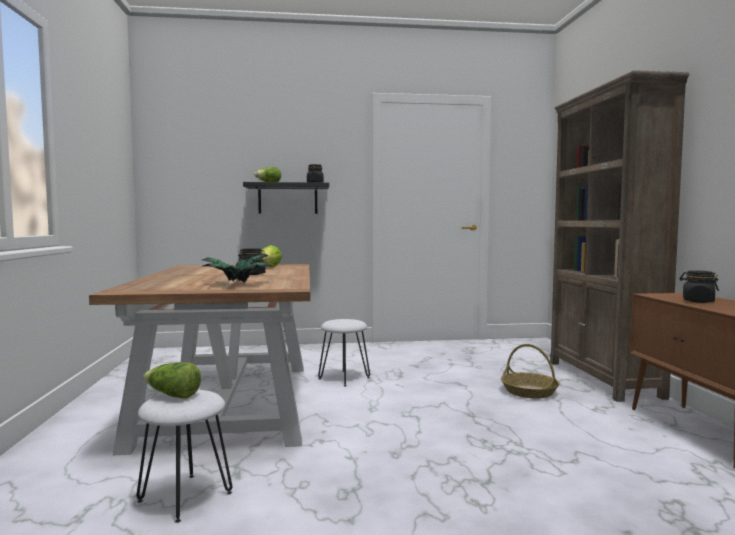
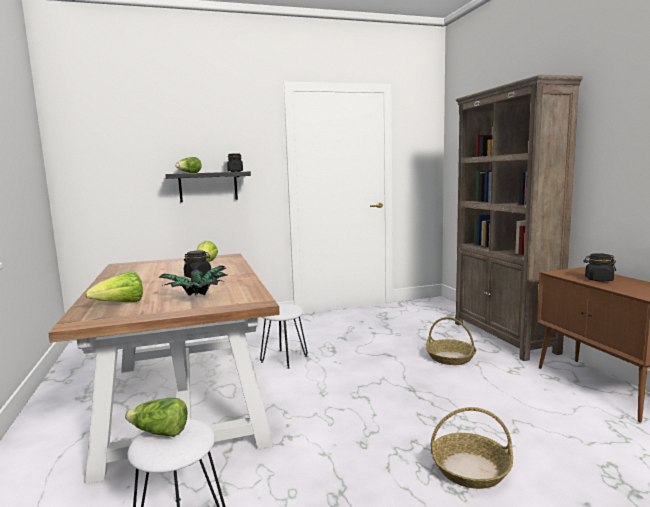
camera: 10 degrees left, 5 degrees up
none -> lettuce [85,272,143,302]
none -> basket [430,407,513,489]

